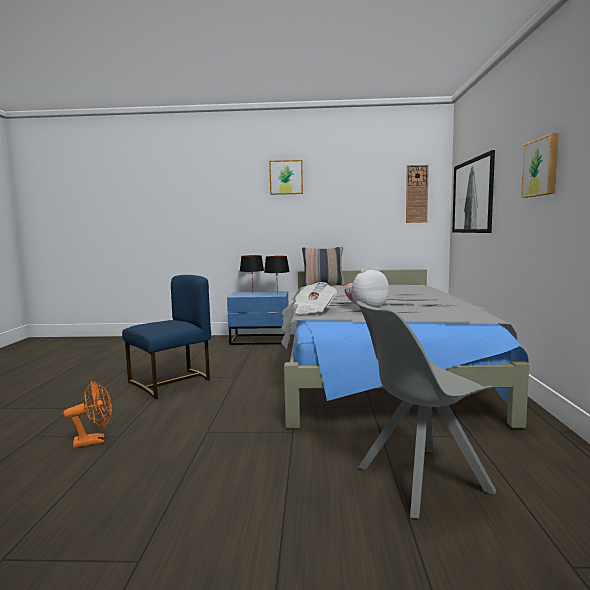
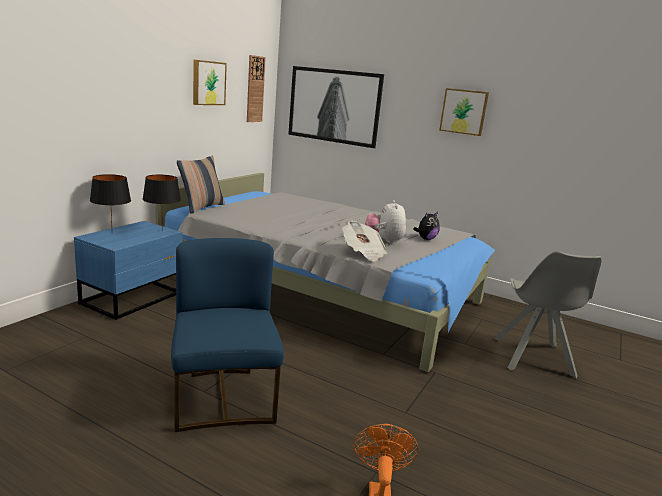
camera: 65 degrees left, 10 degrees up
picture [269,160,303,195] -> picture moved to [193,60,227,105]
none -> plush toy [414,212,440,240]

